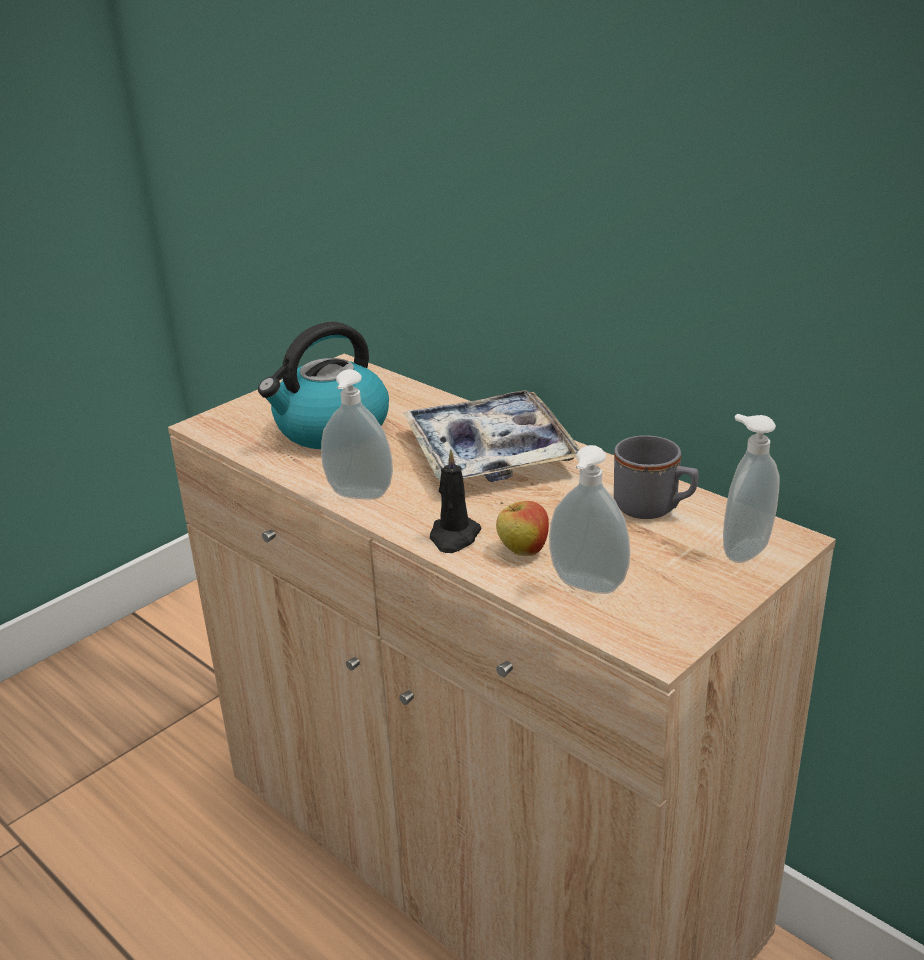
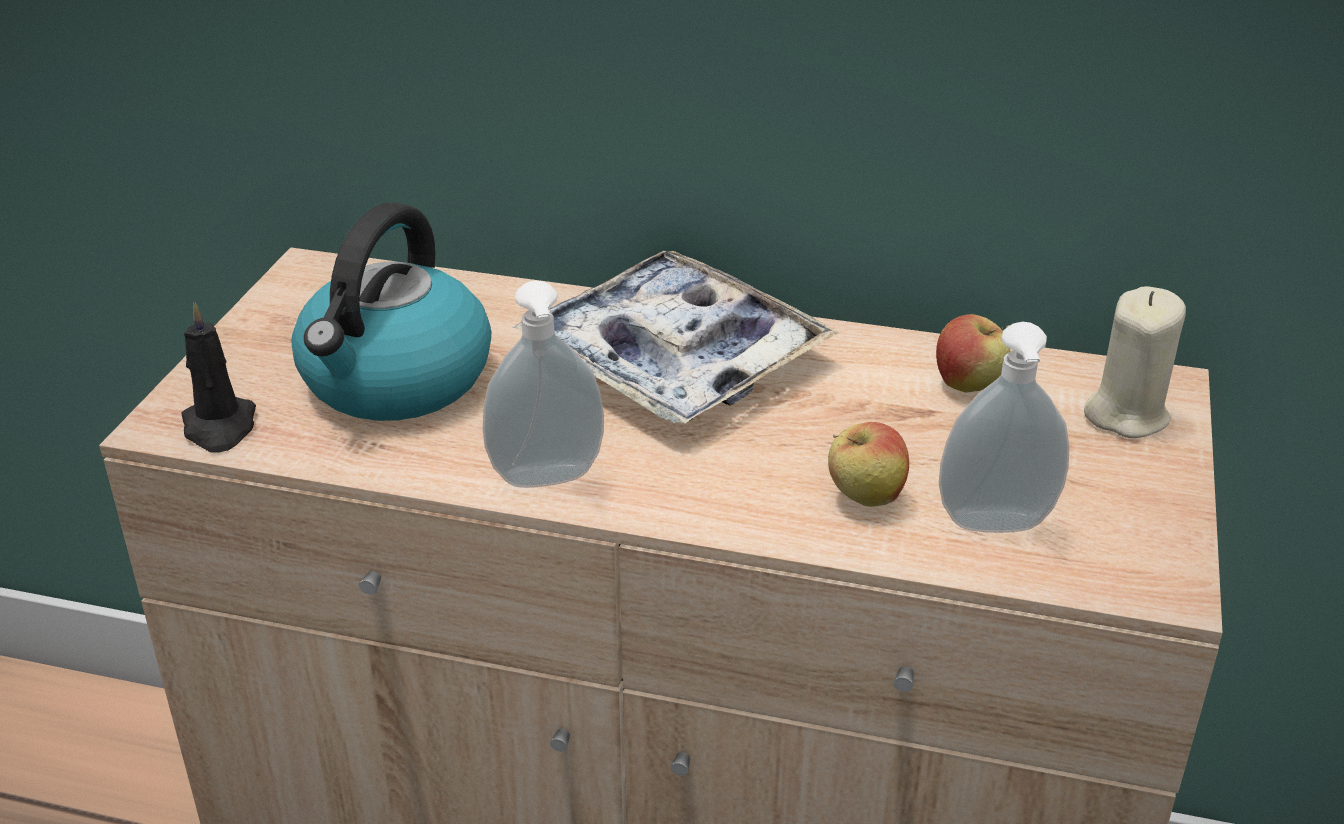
camera: 30 degrees left, 5 degrees up
black candle [430,449,482,553] -> black candle moved to [181,302,256,452]
grey mug [614,435,699,519] -> apple [936,314,1010,393]
soap dispenser [723,414,779,563] -> beige candle [1084,286,1186,438]

